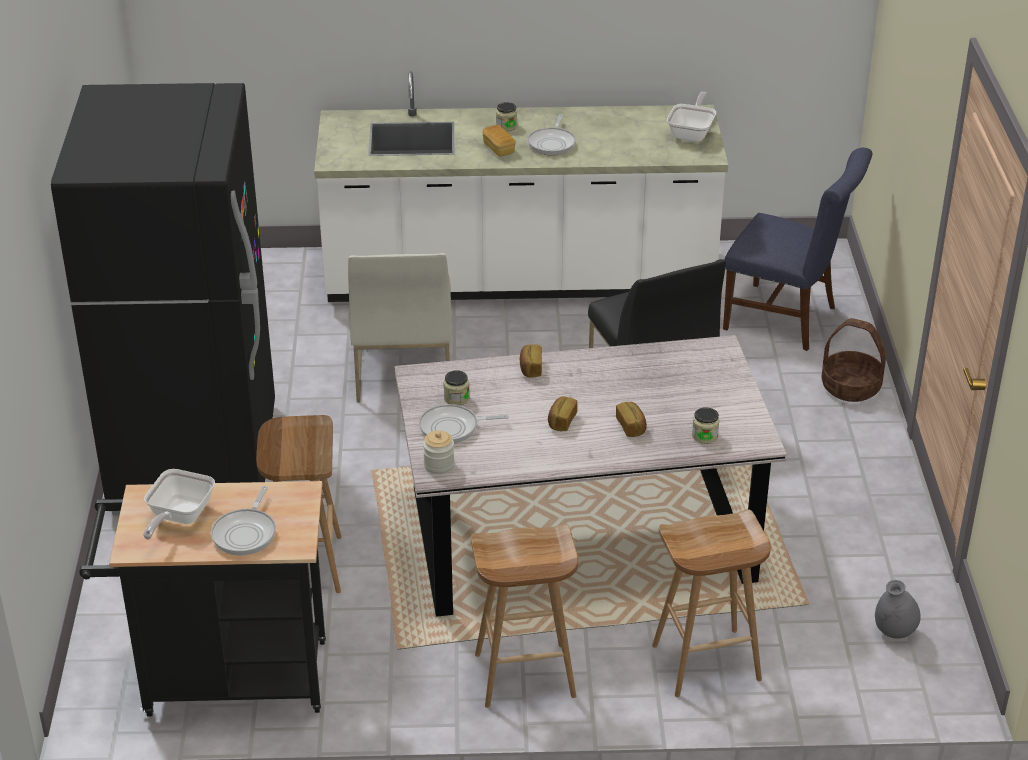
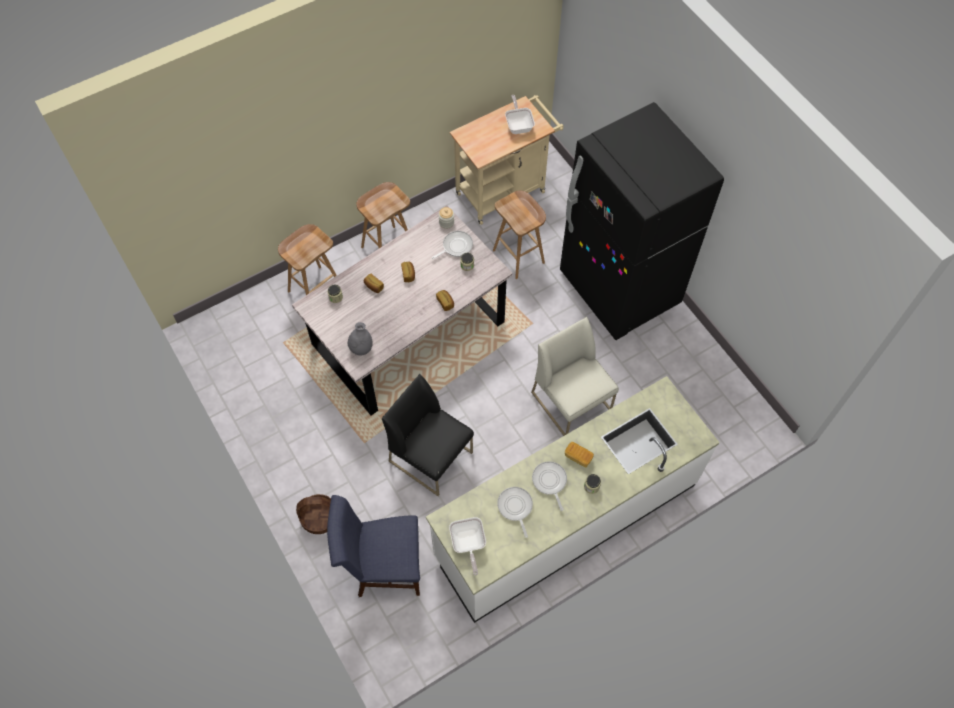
camera: 150 degrees right, 25 degrees up
black cart [79,481,326,717] -> beige cart [450,95,564,225]
frying pan [211,486,276,556] -> frying pan moved to [497,487,533,538]
grey vase [875,580,921,639] -> grey vase moved to [348,322,373,356]

